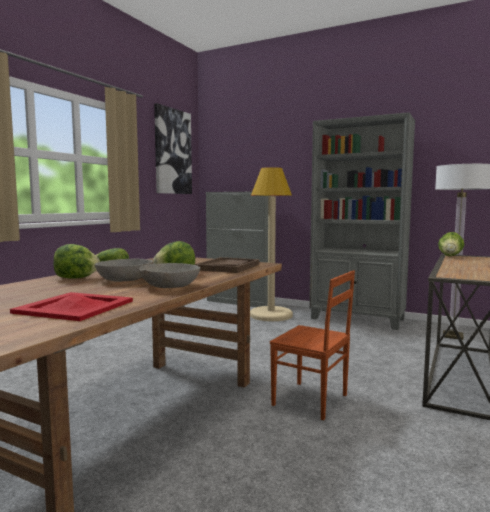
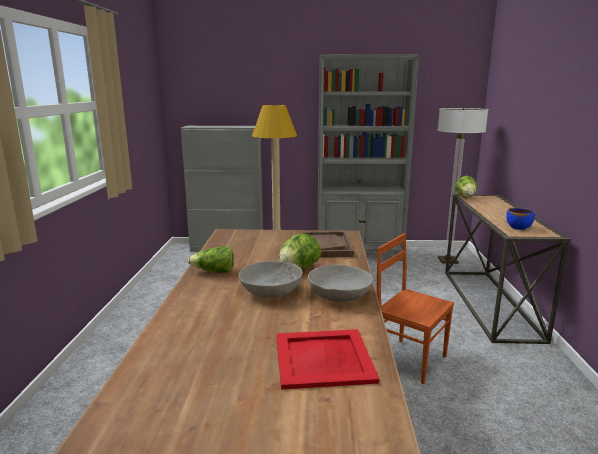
camera: 25 degrees left, 10 degrees up
lettuce [53,244,100,279] -> none
picture [154,103,192,194] -> none
brown chair [270,270,355,420] -> brown chair turned 150 degrees counterclockwise [377,233,454,384]
none -> blue bowl [506,208,535,230]

